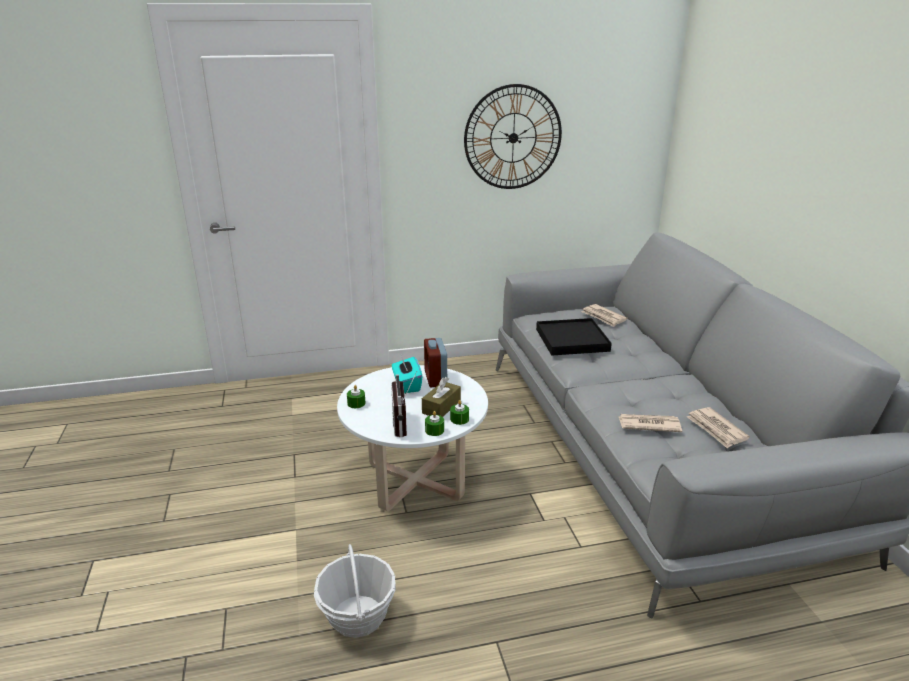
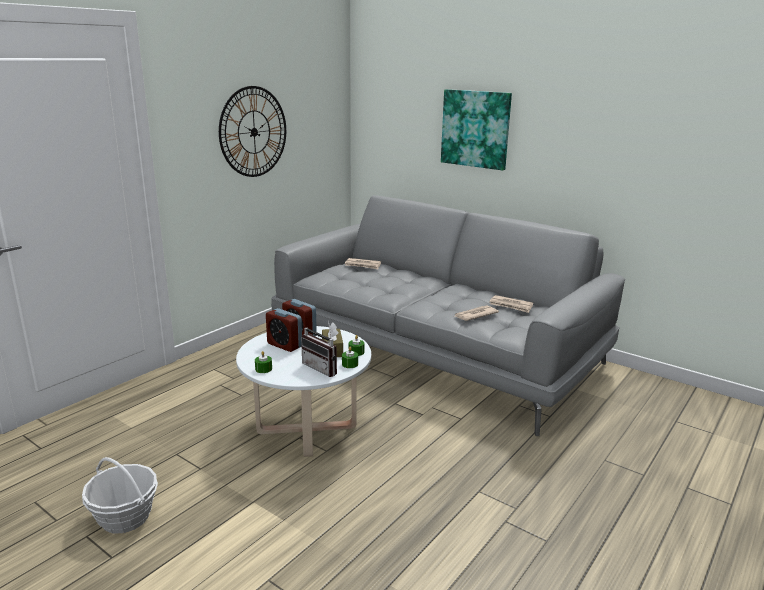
camera: 40 degrees left, 5 degrees down
basket [314,544,395,638] -> basket moved to [82,457,158,534]
turquoise tissue box [392,355,423,393] -> alarm clock [266,308,302,352]
black tray [536,318,612,355] -> none
none -> picture [441,89,512,170]

